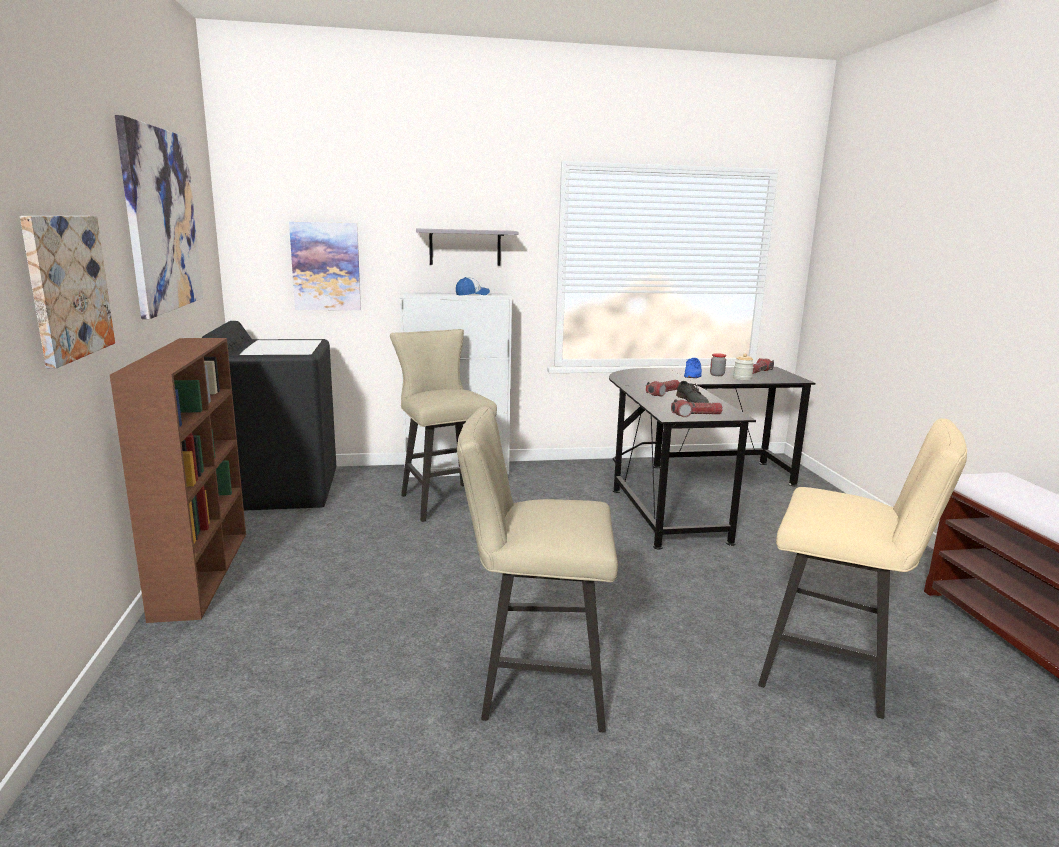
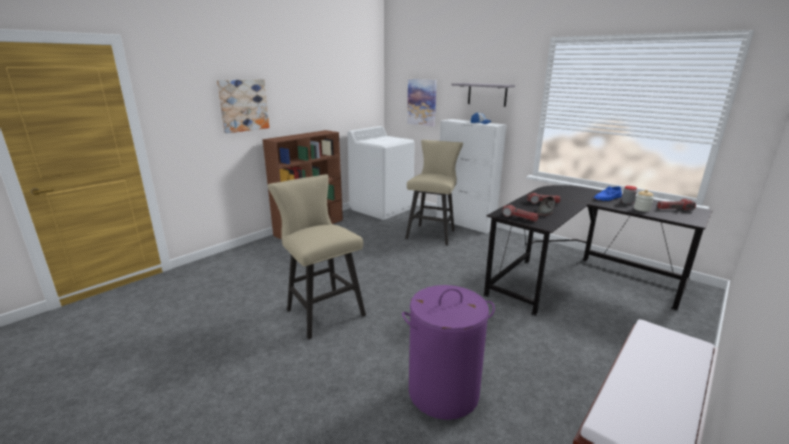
camera: 50 degrees right, 5 degrees up
picture [115,115,203,319] -> none
black washing machine [202,321,336,511] -> white washing machine [347,126,415,220]
beige stool [758,418,967,719] -> purple laundry basket [402,285,495,420]

